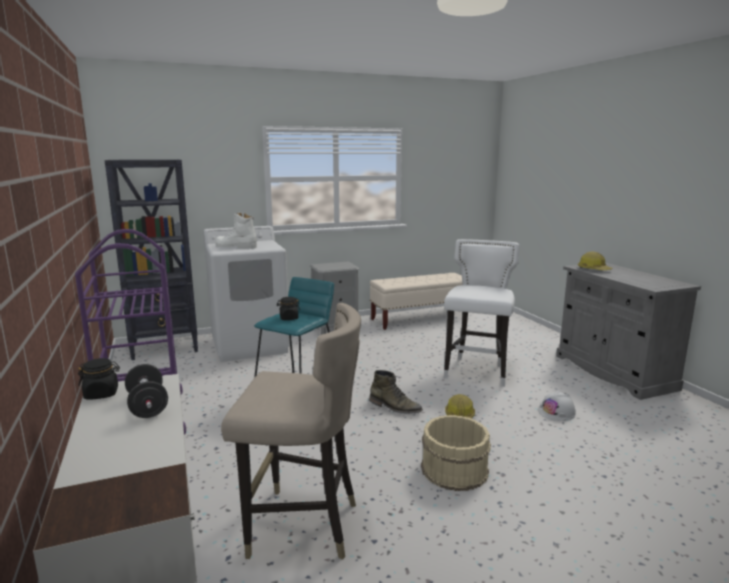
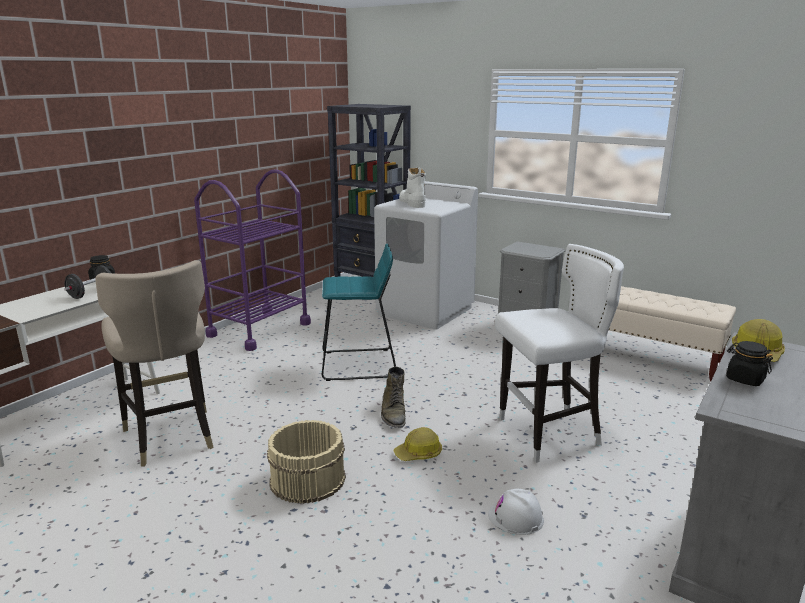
camera: 55 degrees right, 5 degrees up
black jar [277,297,300,320] -> black jar moved to [726,341,773,386]

